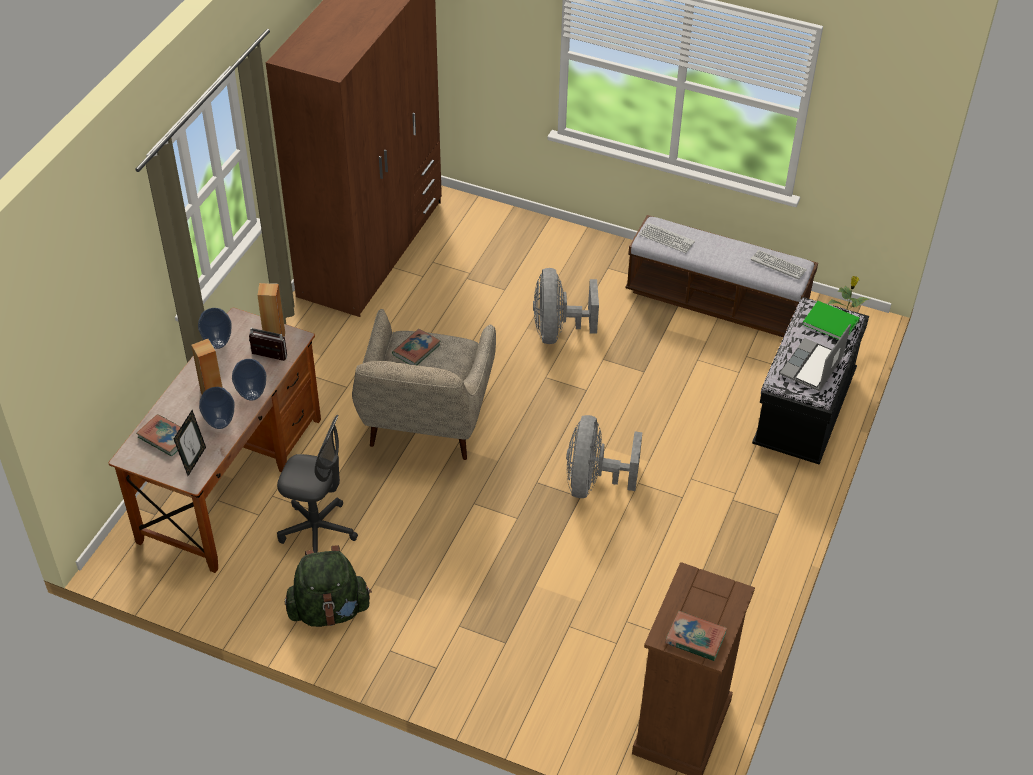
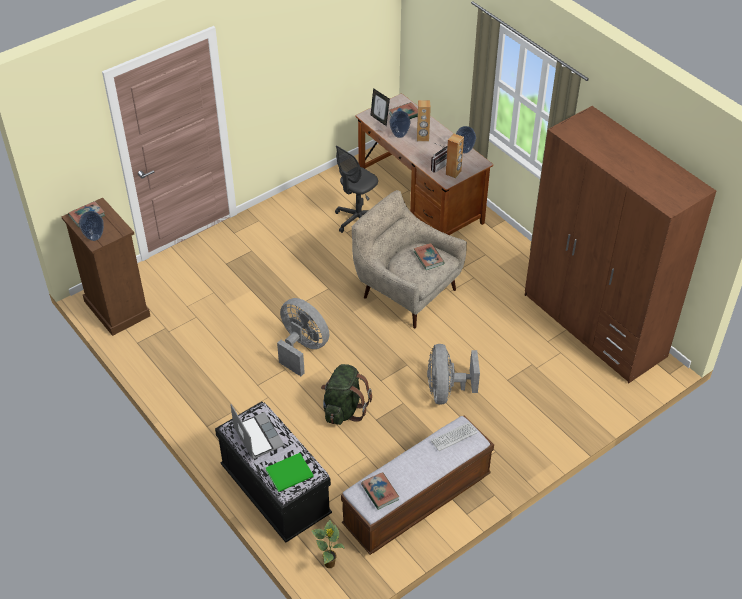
camera: 120 degrees right, 0 degrees up
vase [232,359,266,401] -> vase moved to [79,211,104,241]
green backpack [285,545,372,627] -> green backpack moved to [321,364,372,425]
grey fan [533,268,599,344] -> grey fan turned 120 degrees counterclockwise [427,344,480,404]
keyboard [751,250,807,279] -> book [361,472,399,510]

